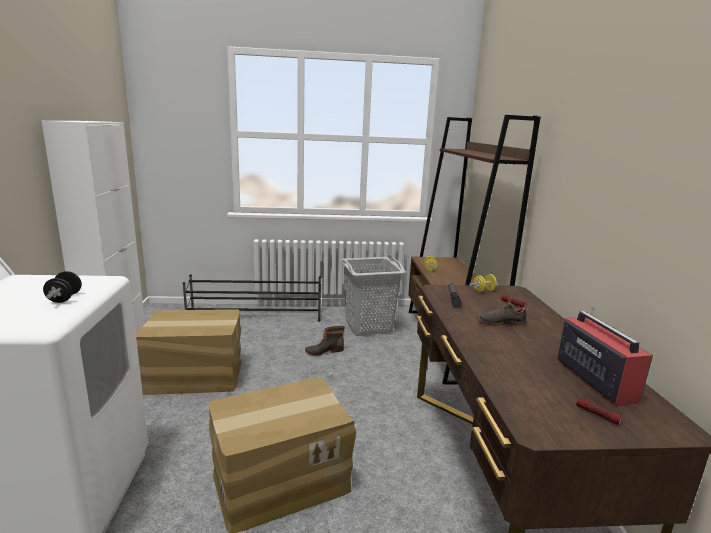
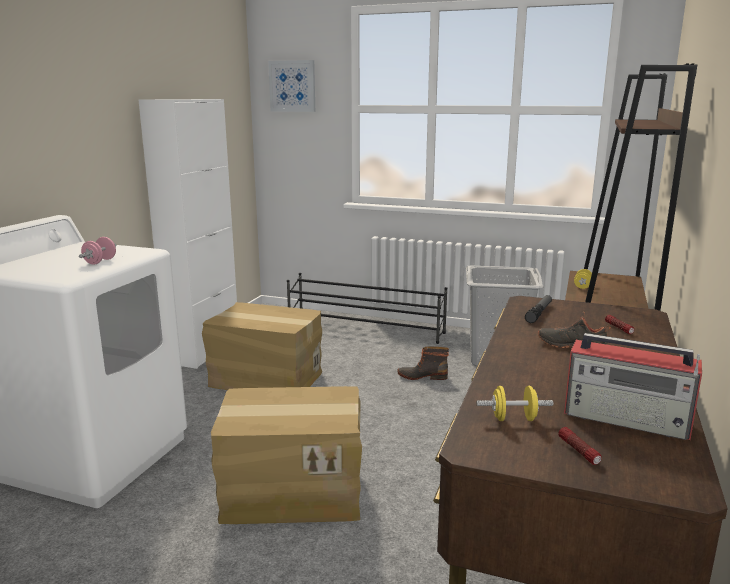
camera: 25 degrees right, 0 degrees up
black dumbbell [43,271,82,303] -> pink dumbbell [79,237,117,264]
yellow dumbbell [469,274,500,292] -> yellow dumbbell moved to [477,386,554,421]
radio [557,306,653,406] -> radio turned 105 degrees clockwise [564,333,702,440]
none -> picture [268,60,315,112]

